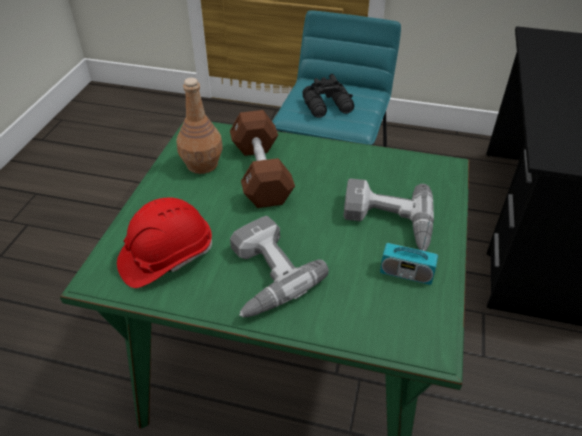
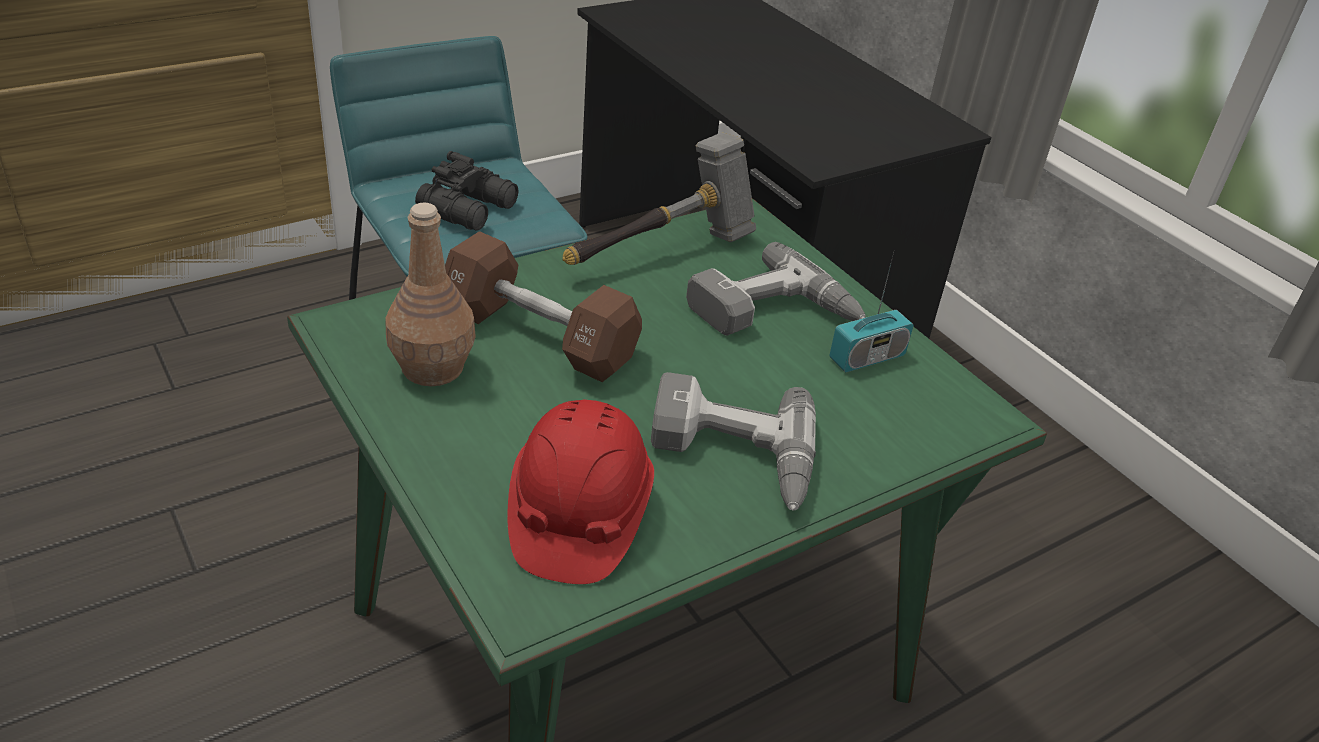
camera: 50 degrees left, 5 degrees down
none -> hammer [562,133,756,265]

